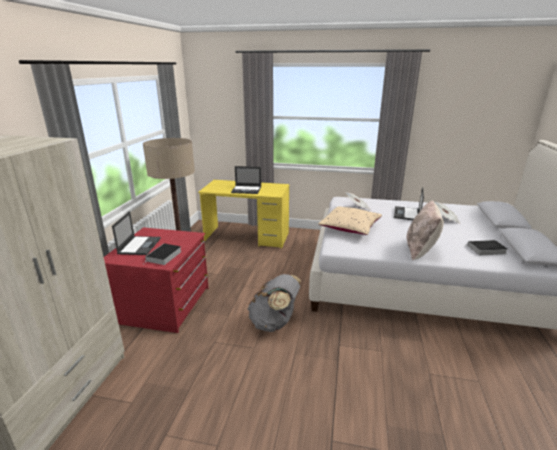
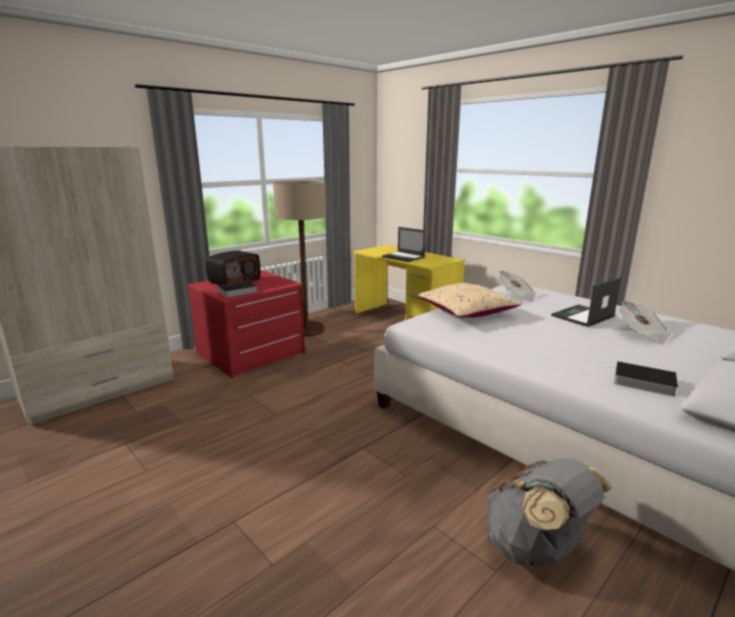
camera: 35 degrees right, 5 degrees down
laptop [112,211,161,255] -> radio [205,250,261,286]
grey backpack [248,274,301,332] -> grey backpack moved to [487,458,611,567]
beige pillow [407,200,444,260] -> none

